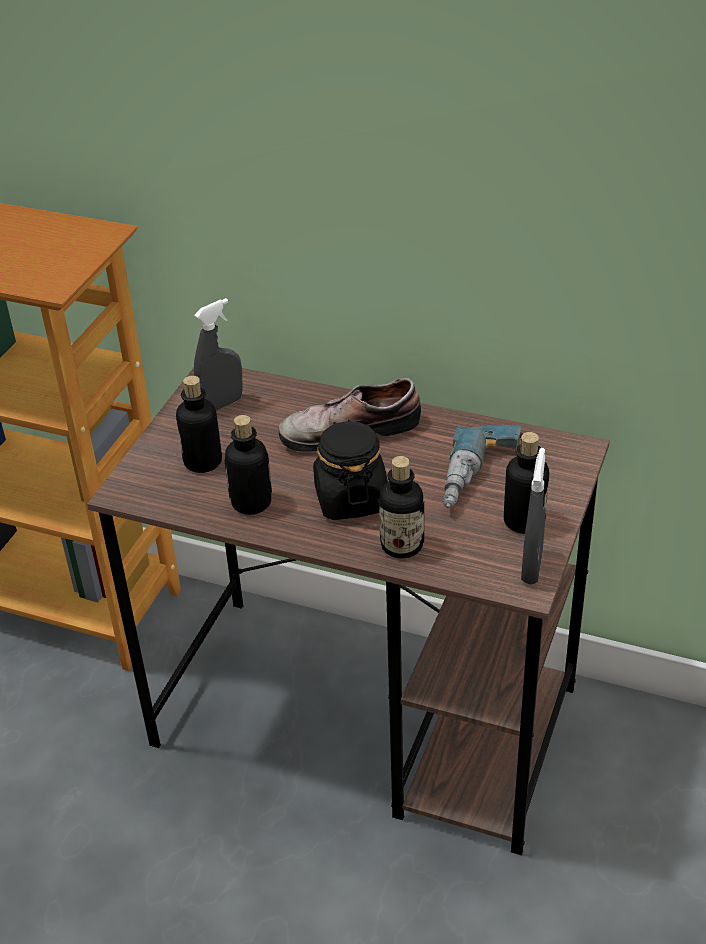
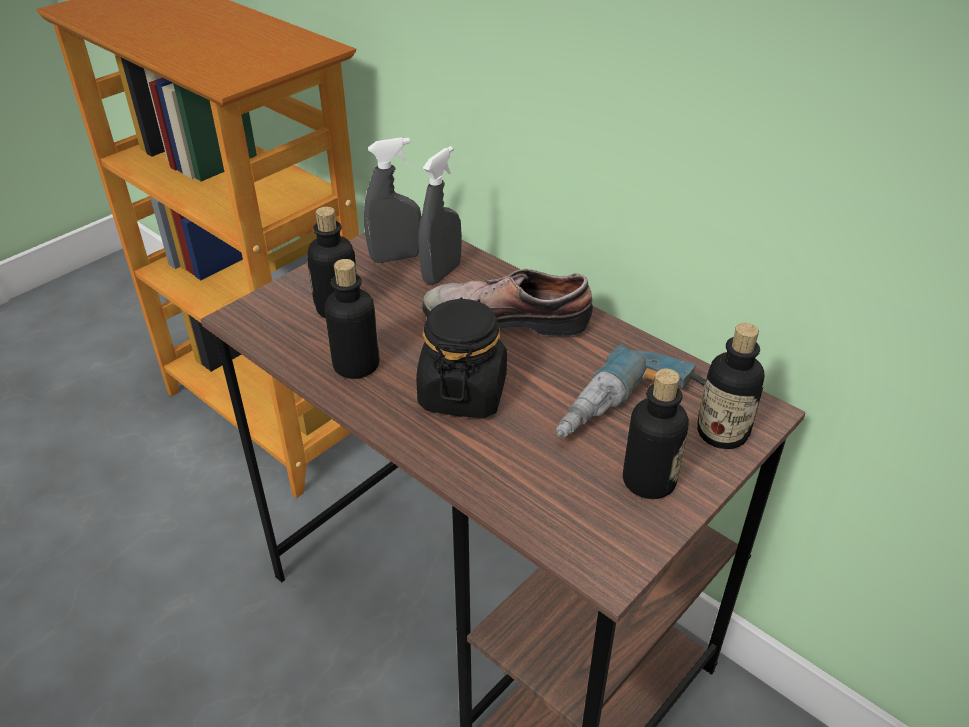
camera: 20 degrees right, 0 degrees up
bottle [379,456,424,559] -> bottle moved to [697,323,765,449]
grey spray bottle [521,448,546,584] -> grey spray bottle moved to [419,146,462,285]

